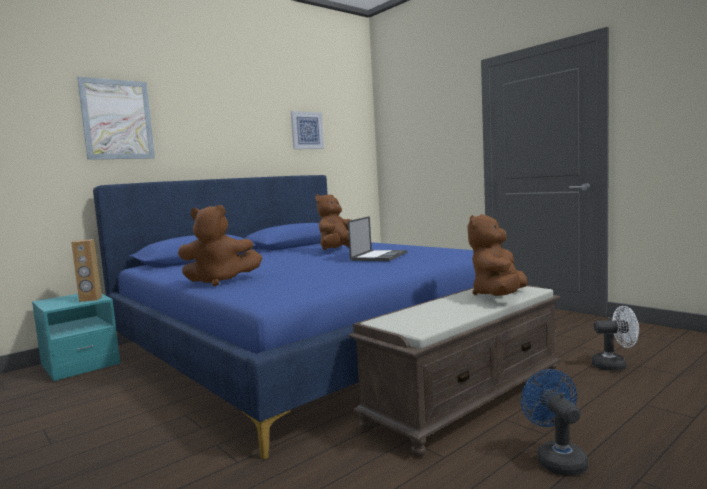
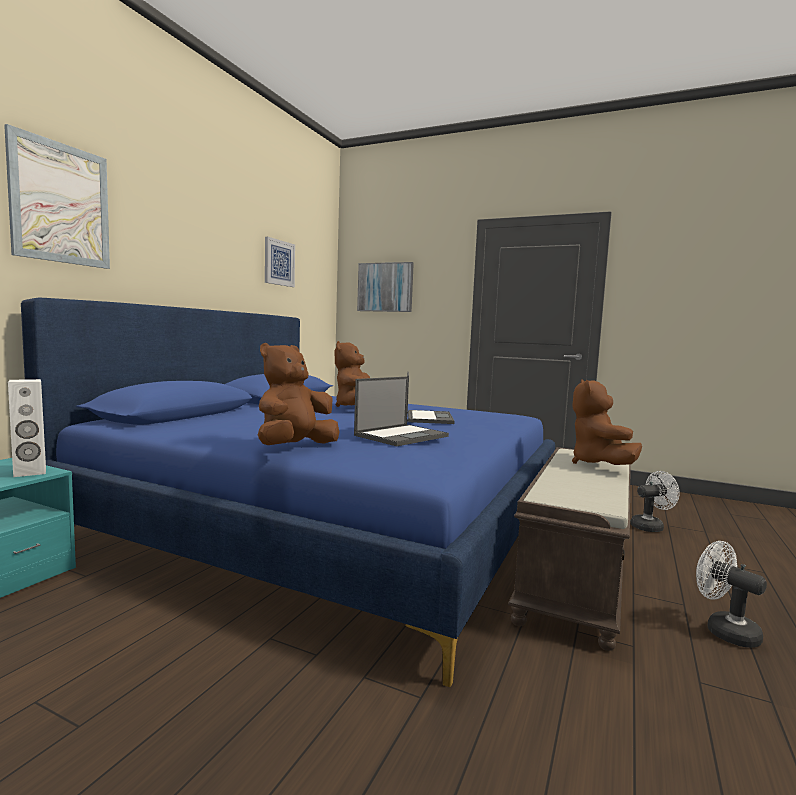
camera: 25 degrees left, 0 degrees up
brown speaker [71,239,102,302] -> white speaker [8,379,46,477]
brown plush toy [178,205,262,286] -> brown plush toy turned 150 degrees clockwise [258,343,339,445]
blue fan [521,369,588,476] -> white fan [696,541,767,648]
none -> laptop [354,376,449,446]
none -> picture [357,262,414,312]

